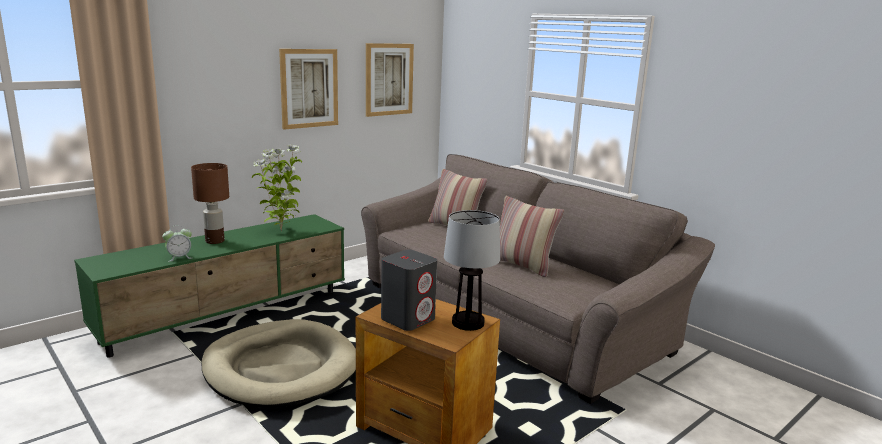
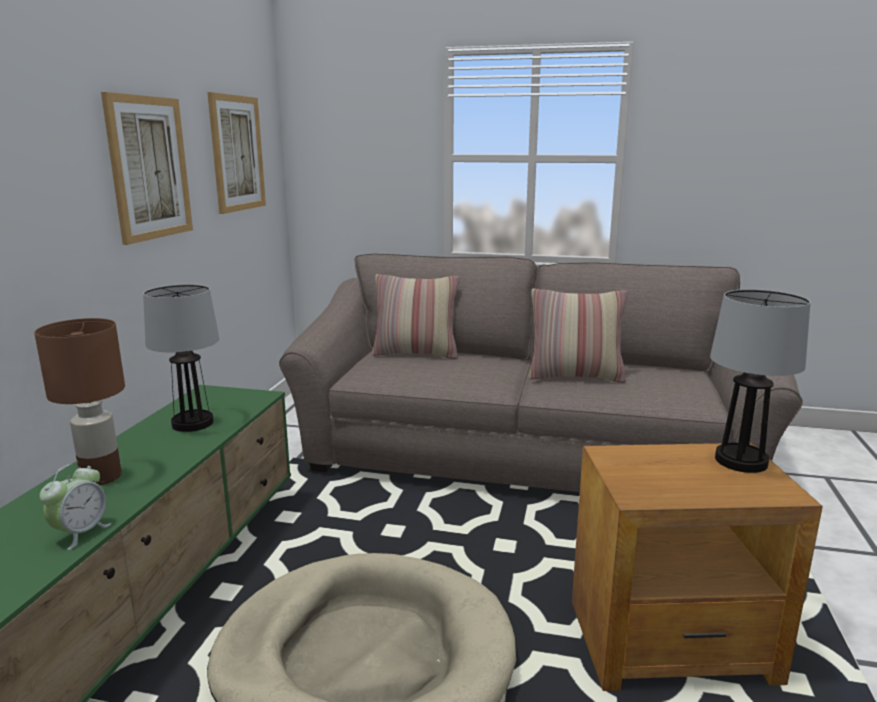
camera: 35 degrees left, 0 degrees up
potted plant [252,144,302,231] -> table lamp [143,284,219,432]
grey speaker [381,250,437,331] -> none

